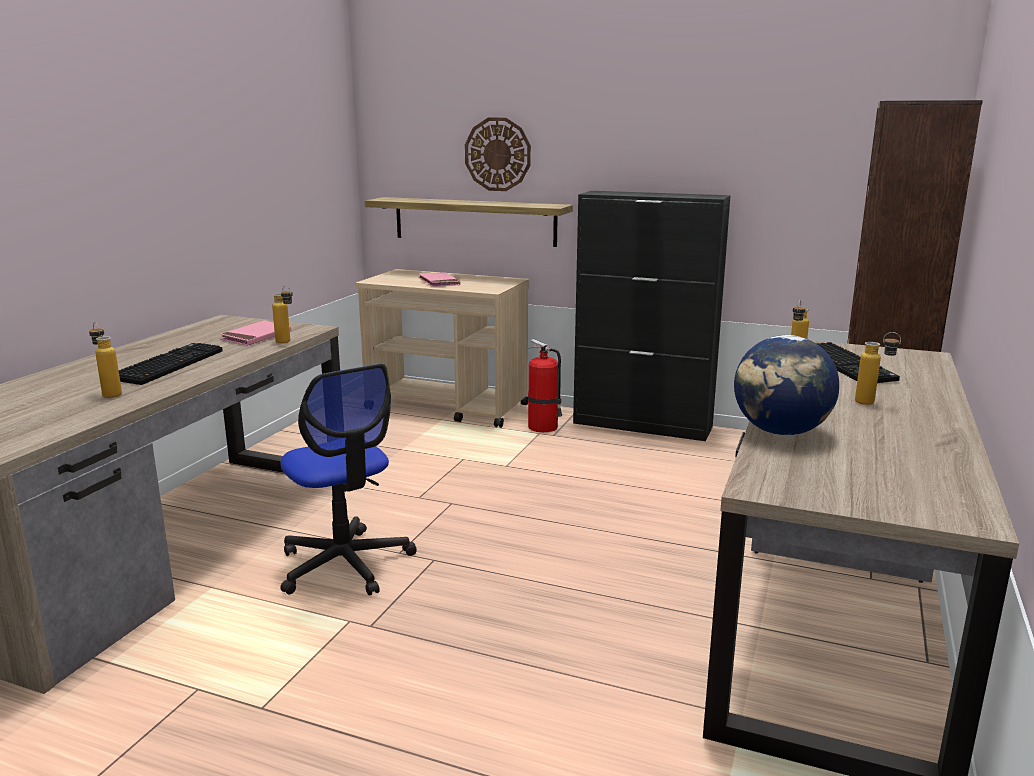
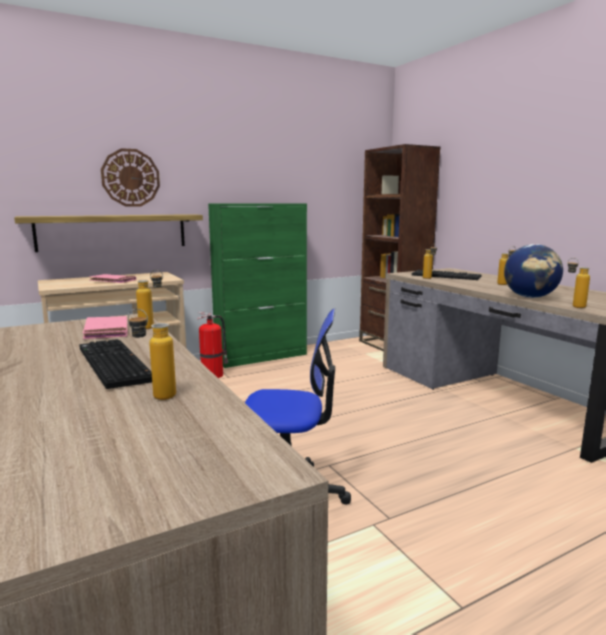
camera: 50 degrees left, 5 degrees down
black cabinet [573,191,731,441] -> green cabinet [208,204,307,368]
none -> bottle [568,258,590,308]

